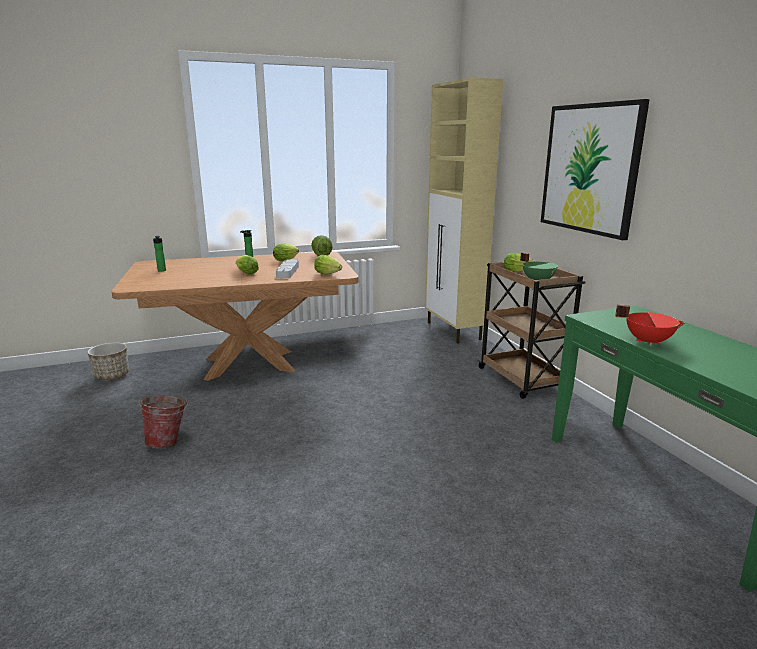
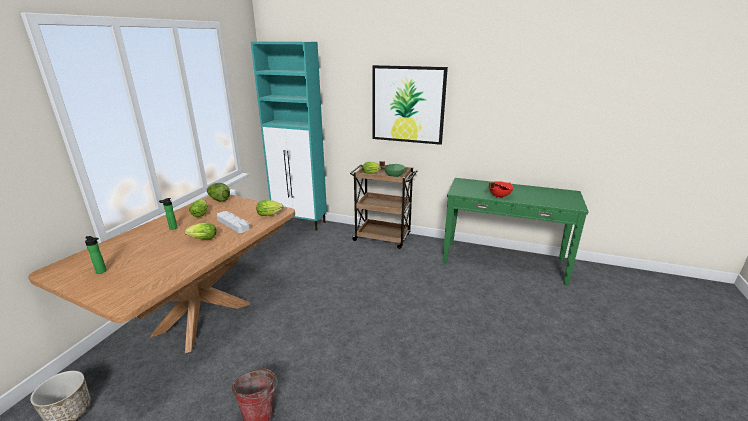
camera: 50 degrees left, 5 degrees up
beige cabinet [425,78,503,344] -> turquoise cabinet [251,41,327,231]

